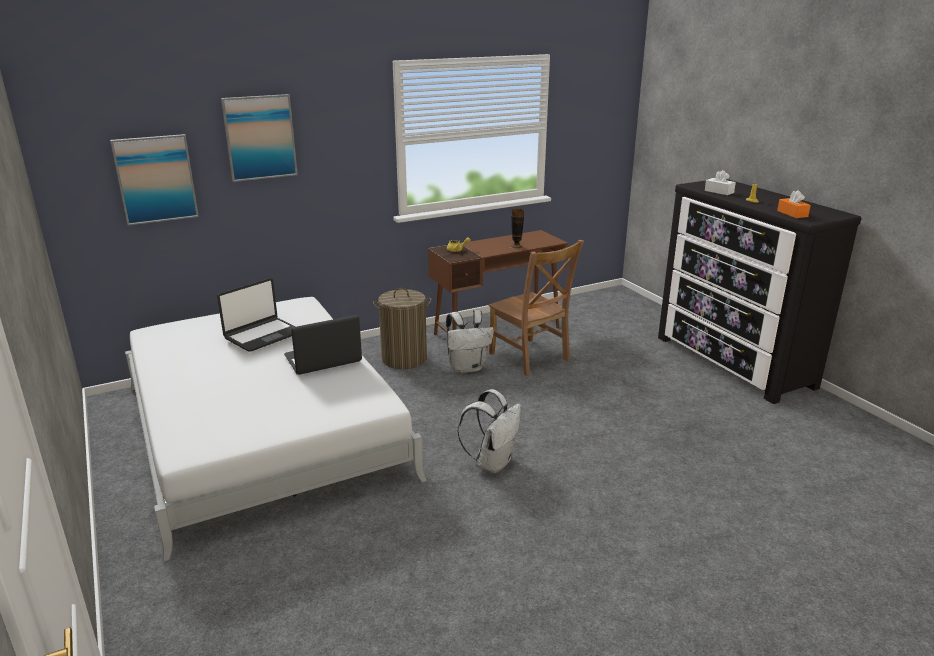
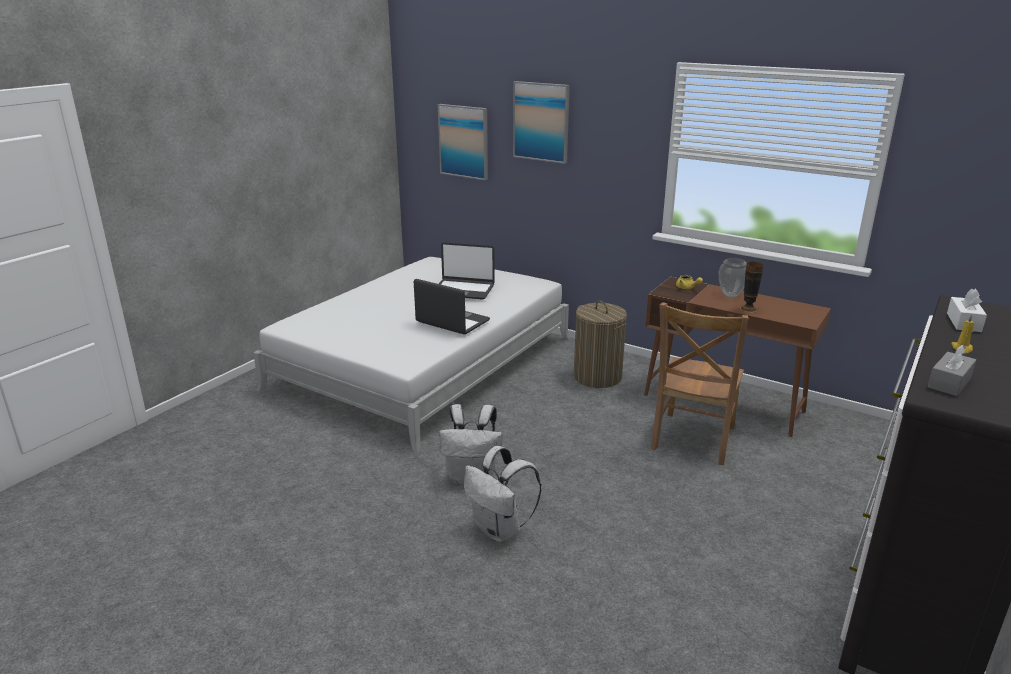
camera: 60 degrees right, 0 degrees up
white backpack [446,310,494,373] -> white backpack moved to [464,446,542,542]
orange tissue box [777,190,811,218] -> grey tissue box [928,345,976,396]
none -> vase [719,258,747,298]

